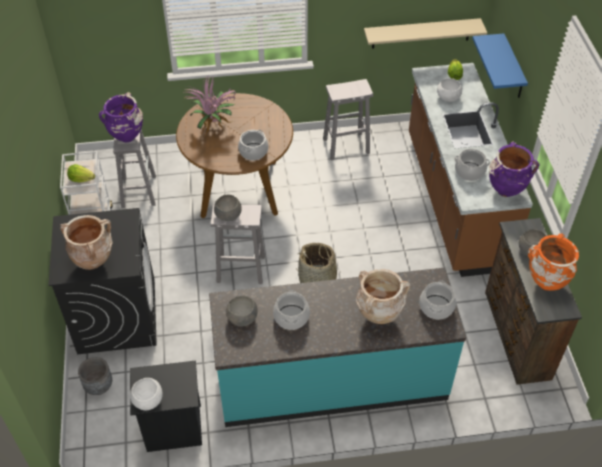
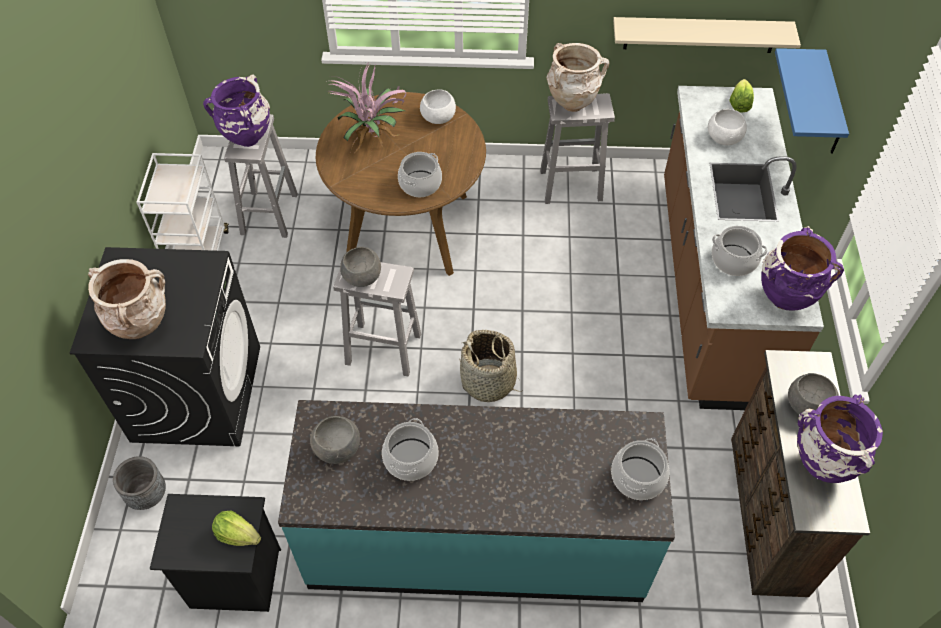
camera: 10 degrees right, 5 degrees up
lettuce [67,164,95,182] -> lettuce moved to [212,510,261,546]
white bowl [130,378,163,410] -> white bowl moved to [420,89,456,124]
beige vase [356,269,411,324] -> beige vase moved to [547,43,609,112]
orange vase [528,233,579,291] -> purple vase [797,394,883,483]

